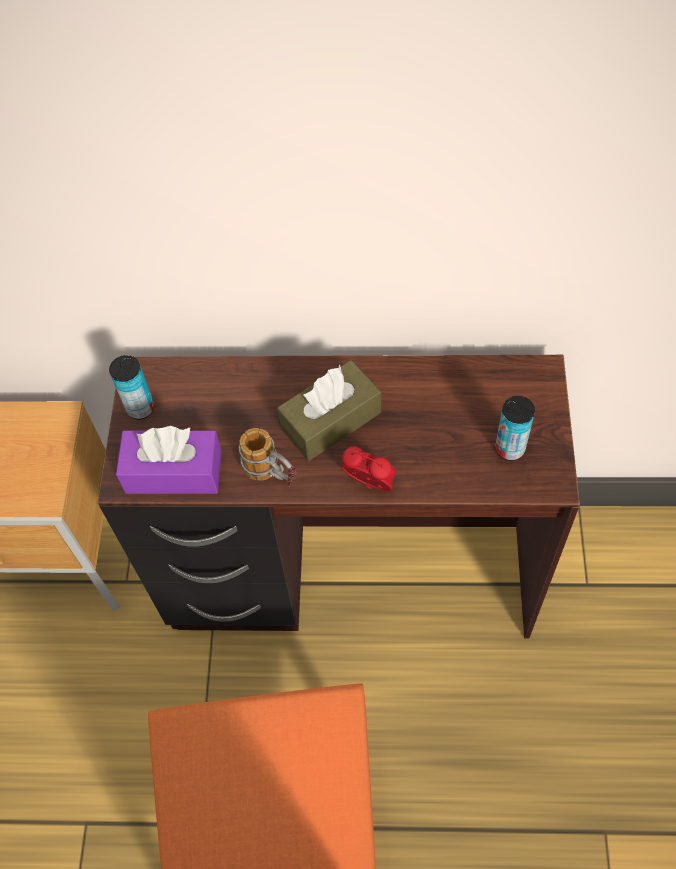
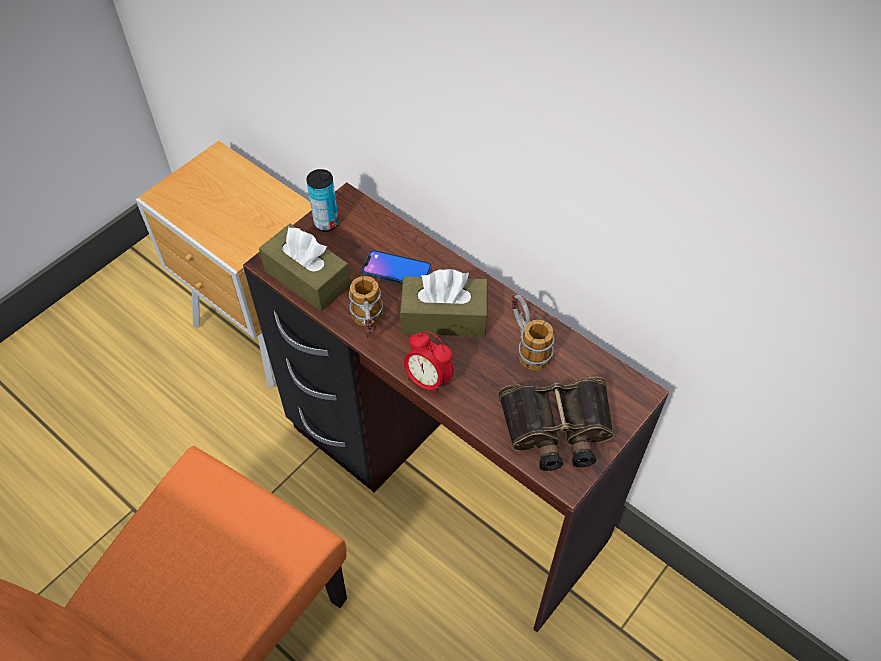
camera: 35 degrees right, 5 degrees down
purple tissue box [116,426,222,494] -> brown tissue box [259,224,351,312]
alarm clock [341,446,396,491] -> alarm clock turned 150 degrees clockwise [404,331,453,397]
can [495,396,535,461] -> binoculars [499,377,614,471]
none -> phone [362,250,432,283]
none -> mug [511,294,555,370]

